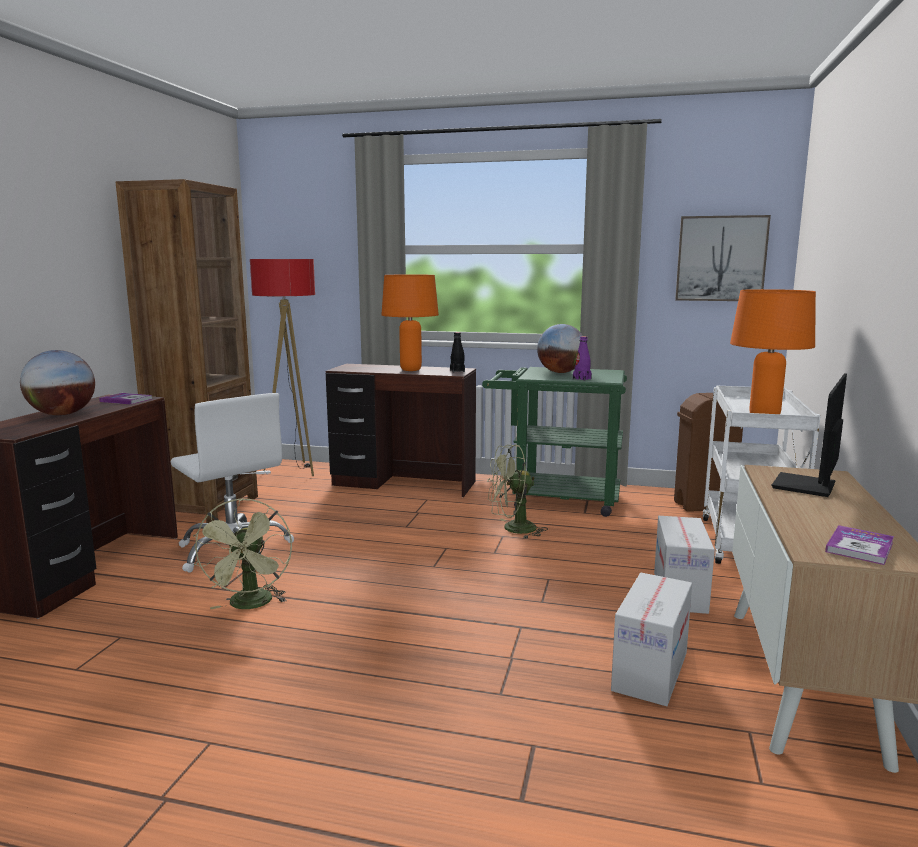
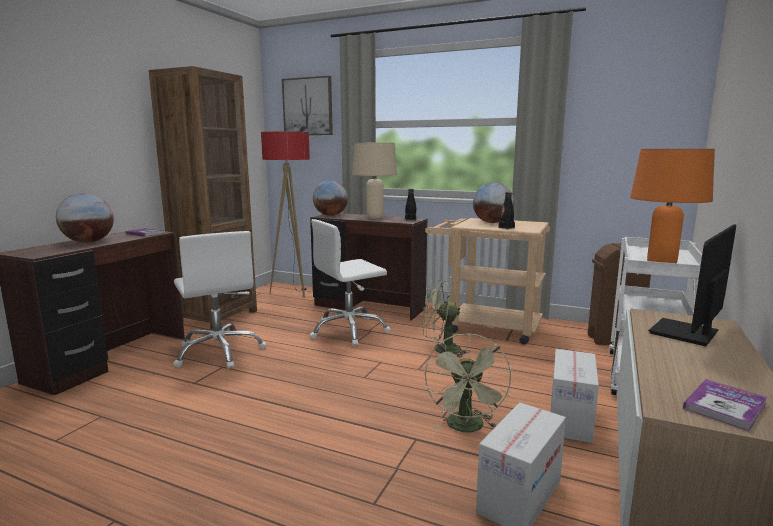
camera: 10 degrees right, 0 degrees up
green fan [193,498,292,609] -> green fan moved to [425,333,511,433]
orange table lamp [381,274,439,371] -> beige table lamp [352,143,397,219]
green cart [482,367,627,517] -> beige cart [425,218,550,345]
purple bottle [573,336,592,381] -> black bottle [498,192,515,230]
picture [675,215,771,301] -> picture moved to [282,76,333,135]
none -> white office chair [310,219,390,346]
none -> globe [313,181,348,216]

